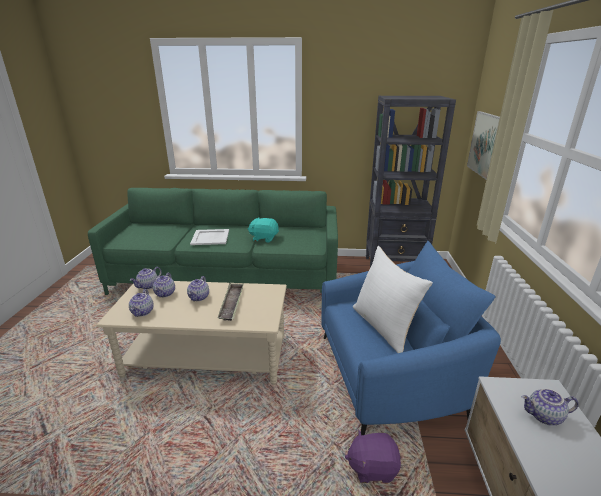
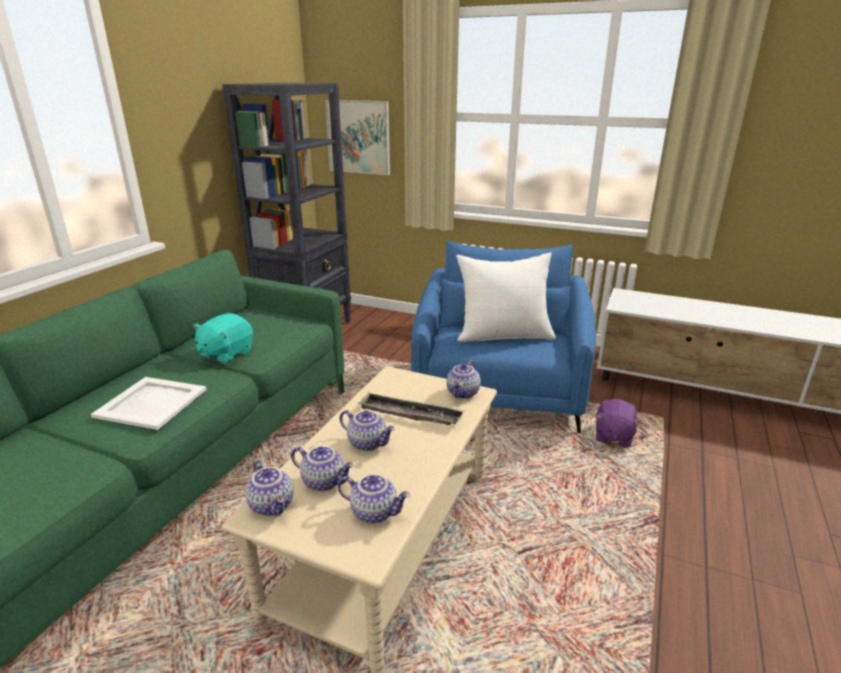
camera: 70 degrees left, 0 degrees up
teapot [522,389,579,425] -> teapot moved to [446,360,481,399]

